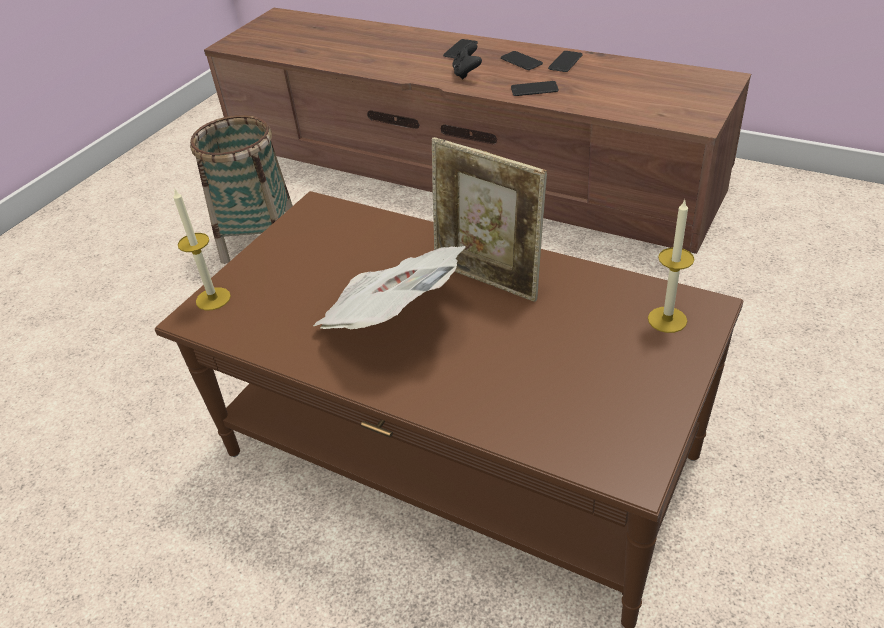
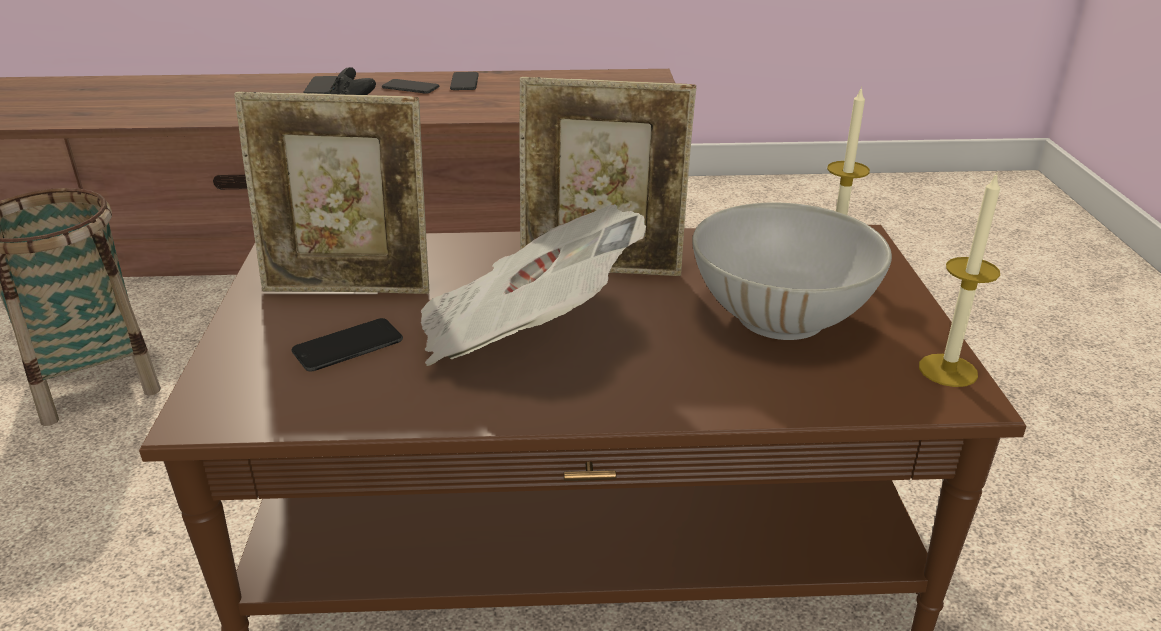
camera: 35 degrees left, 10 degrees down
candle [173,188,231,310] -> candle moved to [919,173,1000,387]
phone [511,81,559,96] -> phone moved to [292,318,403,371]
none -> picture frame [234,92,429,294]
none -> white bowl [692,203,892,340]

